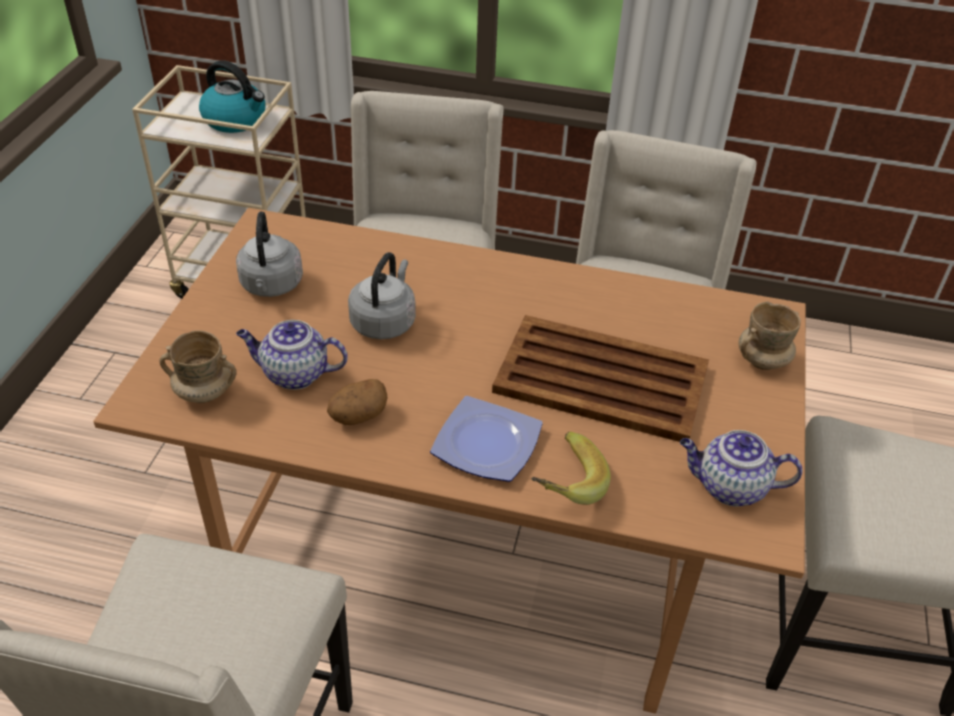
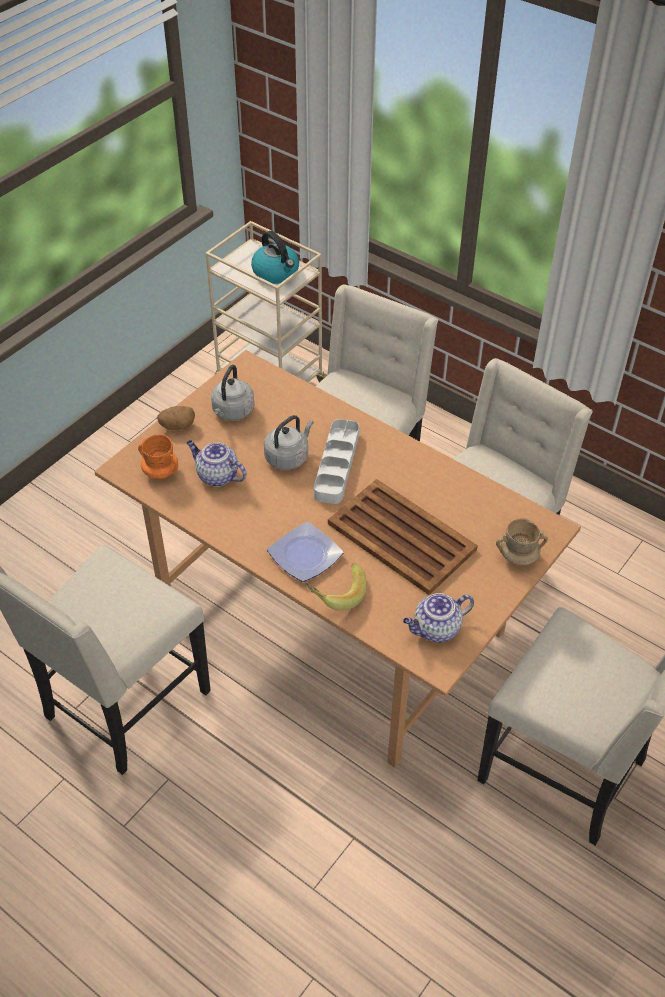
camera: 25 degrees right, 5 degrees up
beige mug [160,330,237,403] -> orange mug [138,434,178,479]
potato [327,379,388,425] -> potato moved to [157,406,195,430]
teapot [680,430,803,506] -> teapot turned 60 degrees counterclockwise [403,593,474,642]
none -> grey tray [314,419,359,504]

